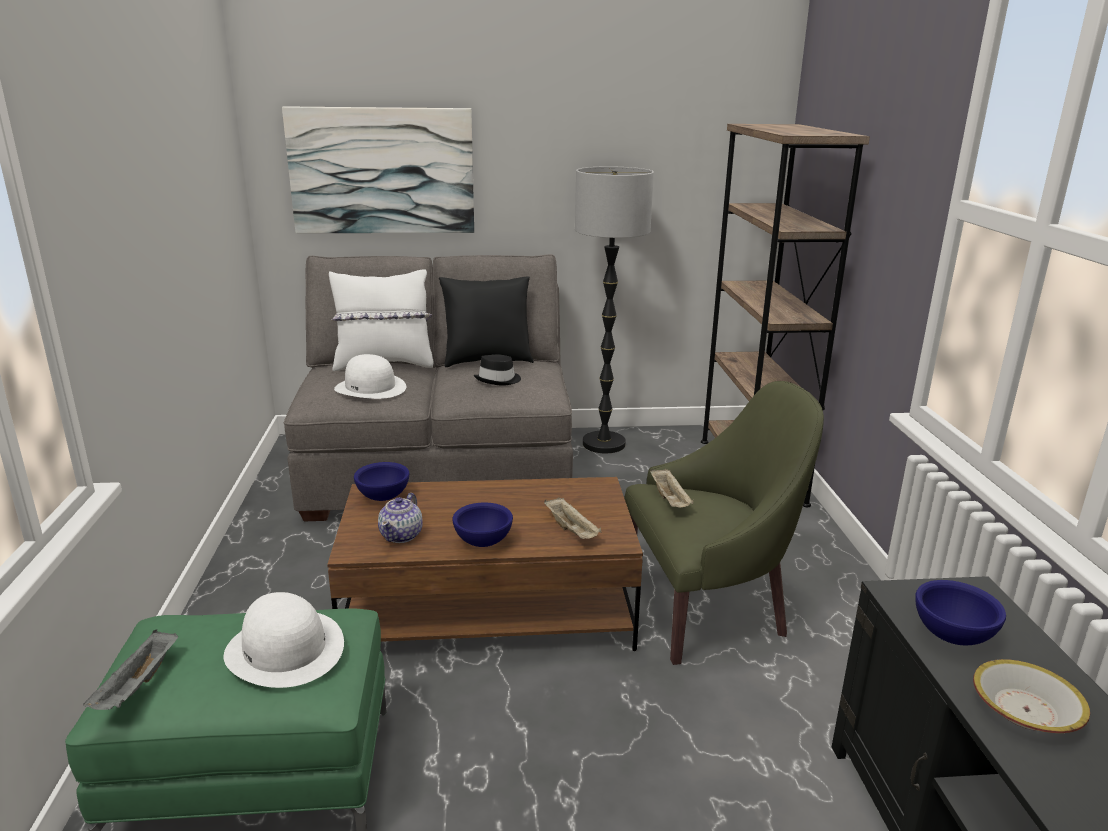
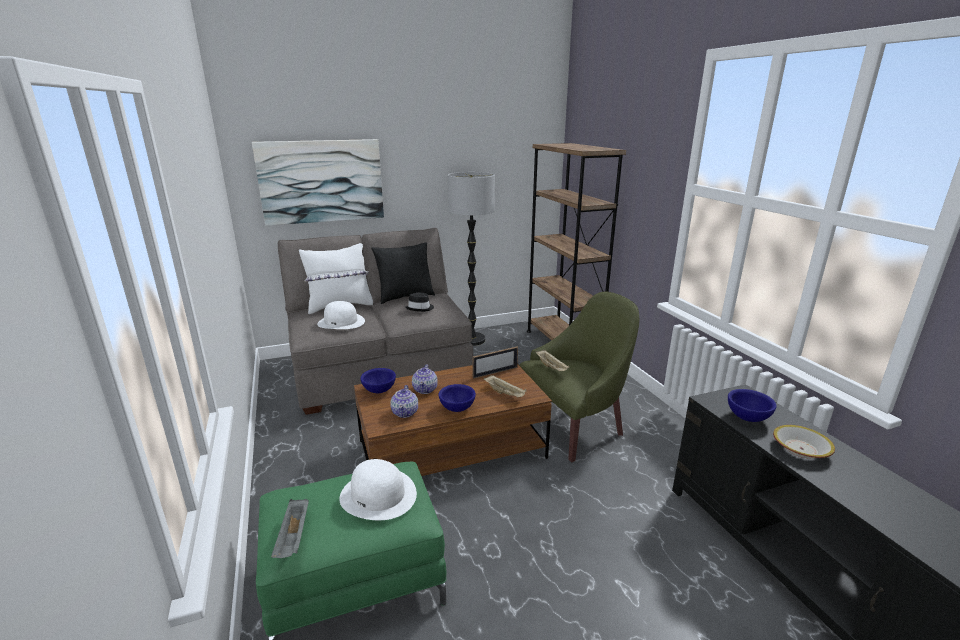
camera: 15 degrees left, 0 degrees up
none -> teapot [412,364,438,394]
none -> picture frame [473,347,518,379]

